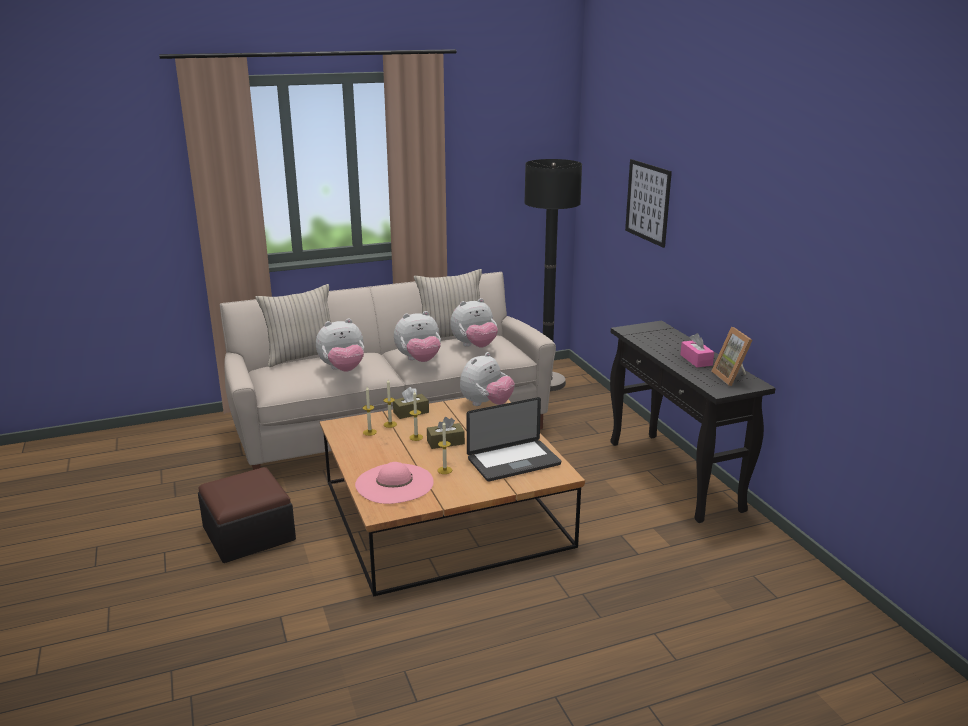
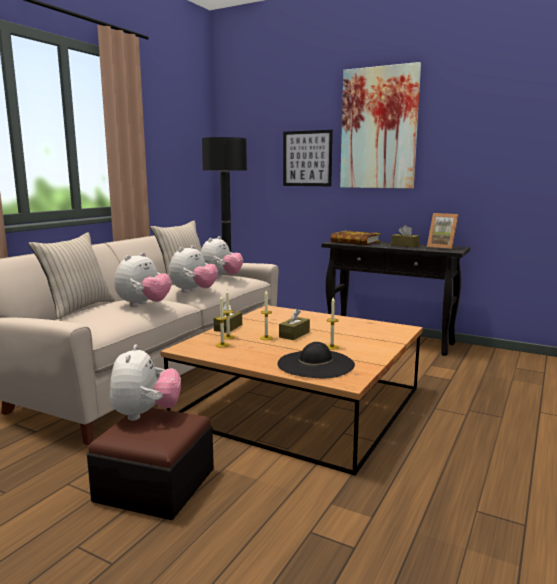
camera: 40 degrees left, 10 degrees down
pink hat [355,462,434,504] -> black hat [278,342,355,378]
plush toy [460,352,515,406] -> plush toy moved to [110,345,181,421]
laptop [466,397,561,482] -> none
pink tissue box [680,333,714,367] -> brown tissue box [392,225,419,247]
none -> book [331,231,381,245]
none -> picture [340,62,421,189]

